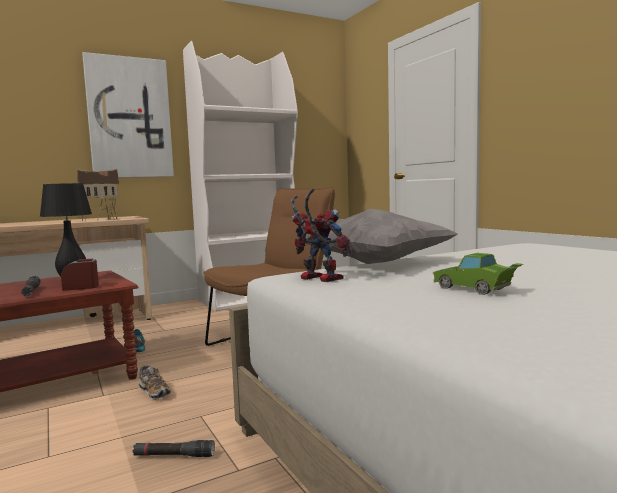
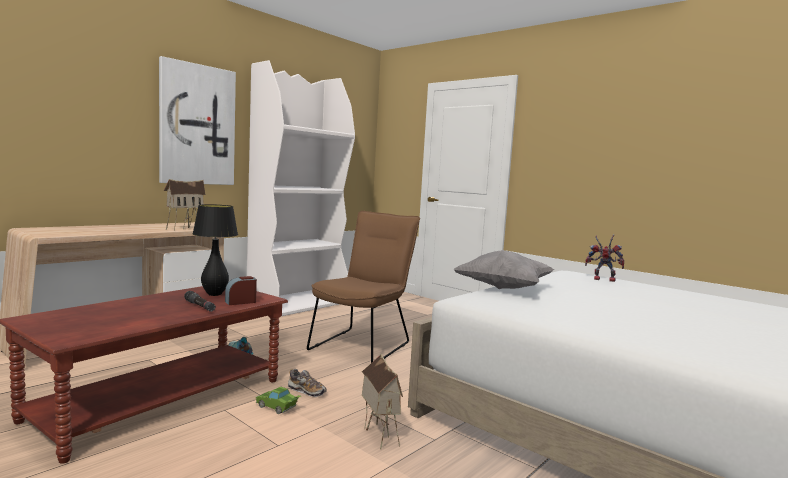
camera: 20 degrees left, 0 degrees up
black flashlight [133,440,215,457] -> toy house [362,354,403,450]
toy robot [291,188,351,282] -> toy robot moved to [585,234,624,282]
green toy car [433,253,523,295] -> green toy car moved to [255,387,301,414]

